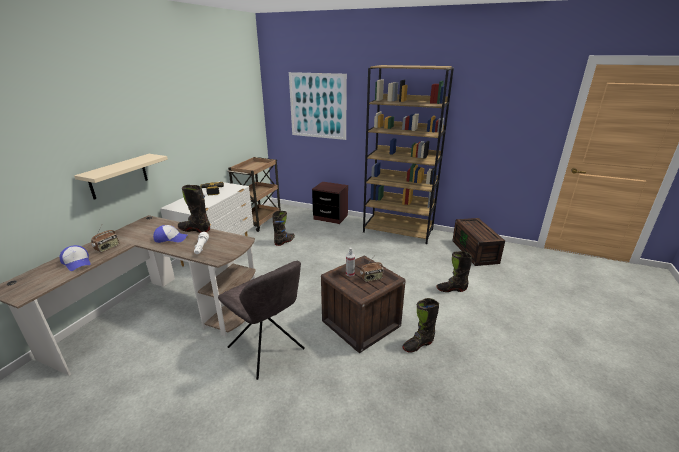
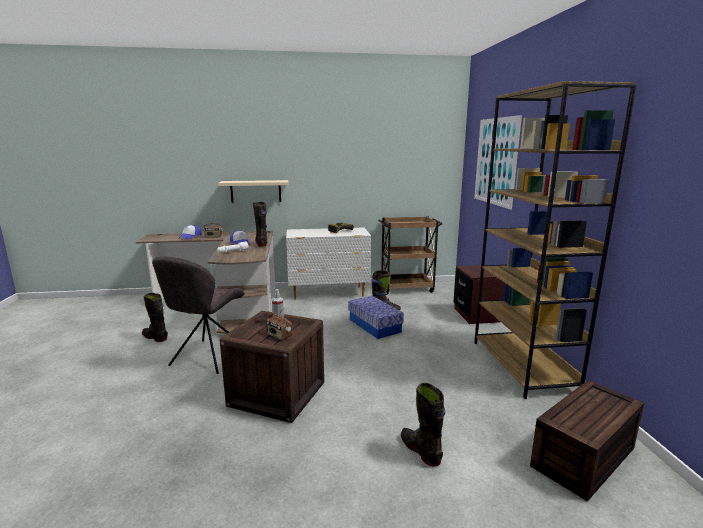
camera: 60 degrees right, 10 degrees down
black boot [402,298,439,353] -> black boot moved to [142,293,168,342]
none -> storage box [349,296,404,339]

